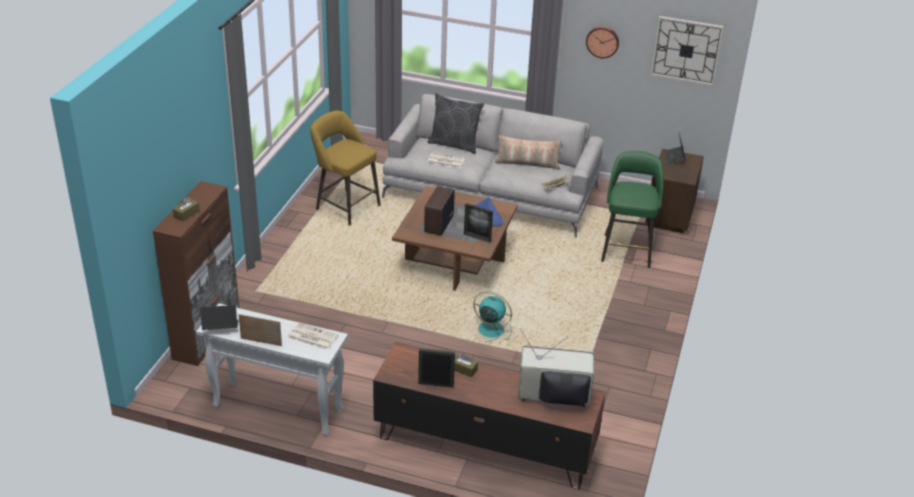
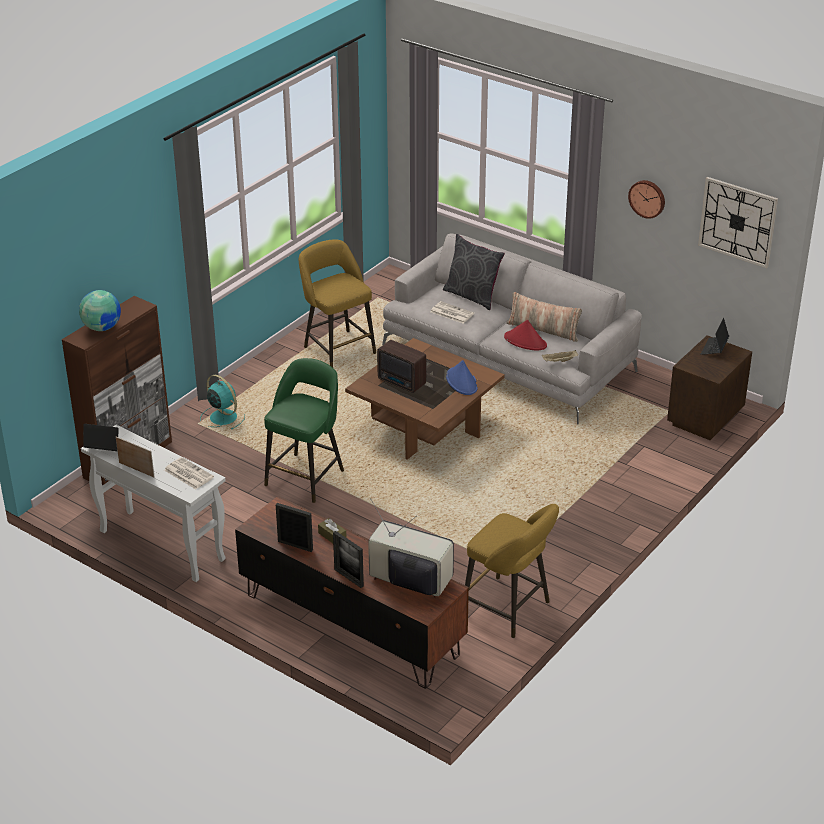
camera: 20 degrees right, 0 degrees up
brown tissue box [173,197,200,222] -> globe [79,290,121,331]
radio [424,186,455,236] -> radio turned 90 degrees counterclockwise [377,340,426,393]
picture frame [464,203,493,243] -> picture frame moved to [333,531,364,588]
turquoise fan [473,291,512,341] -> turquoise fan moved to [200,375,245,430]
green stool [601,151,664,268] -> green stool moved to [264,358,344,503]
none -> yellow stool [465,504,559,638]
none -> red hat [504,320,547,351]

